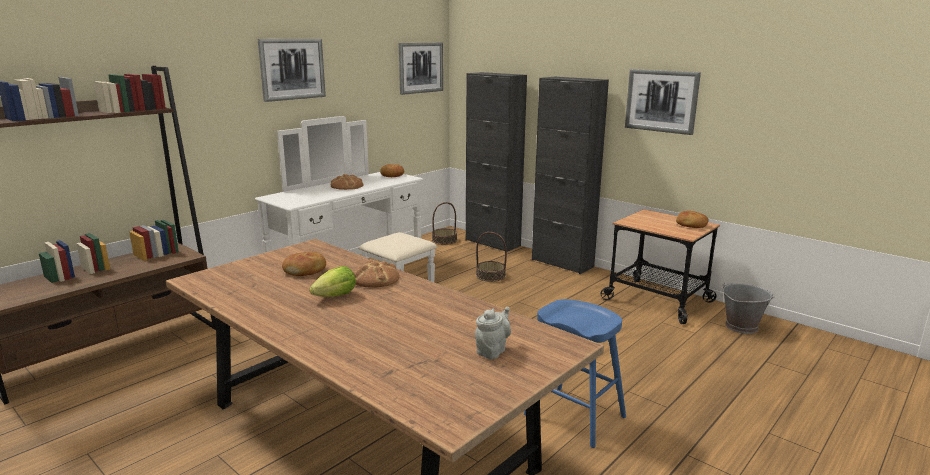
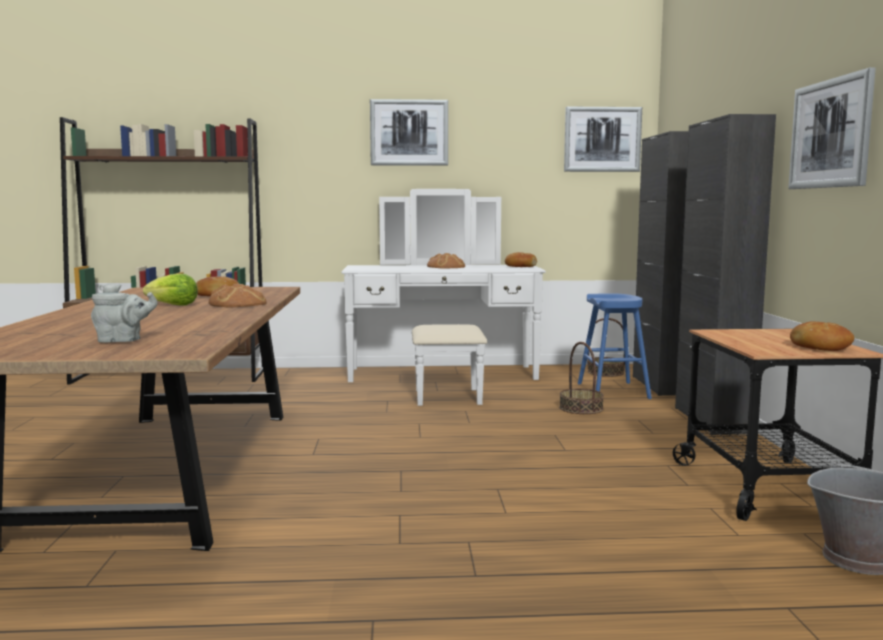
camera: 45 degrees right, 10 degrees down
blue stool [524,299,626,448] -> blue stool moved to [578,294,652,399]

